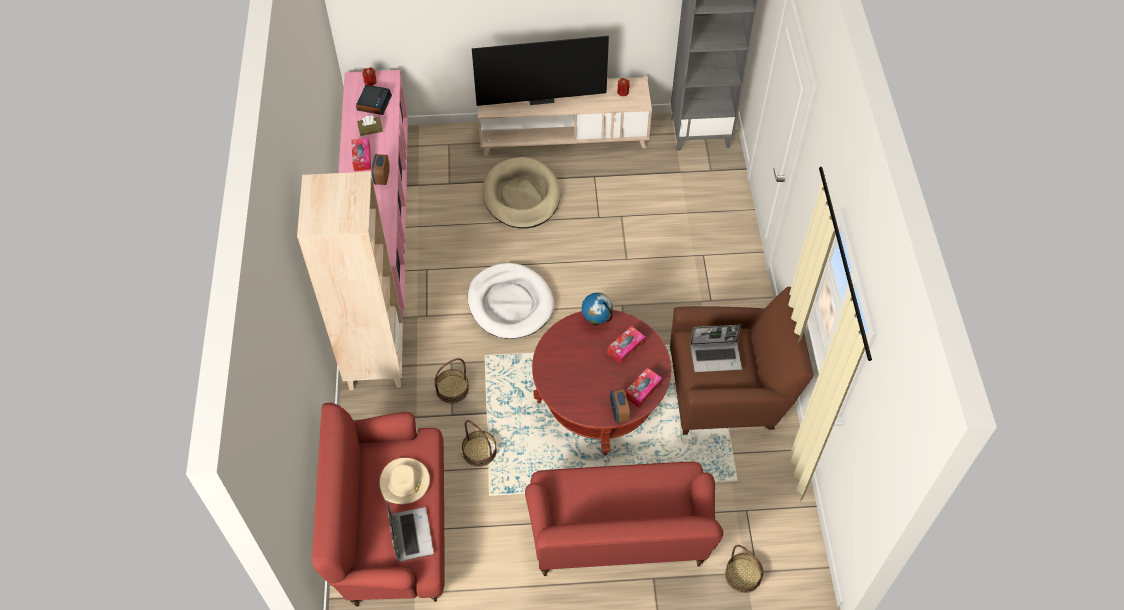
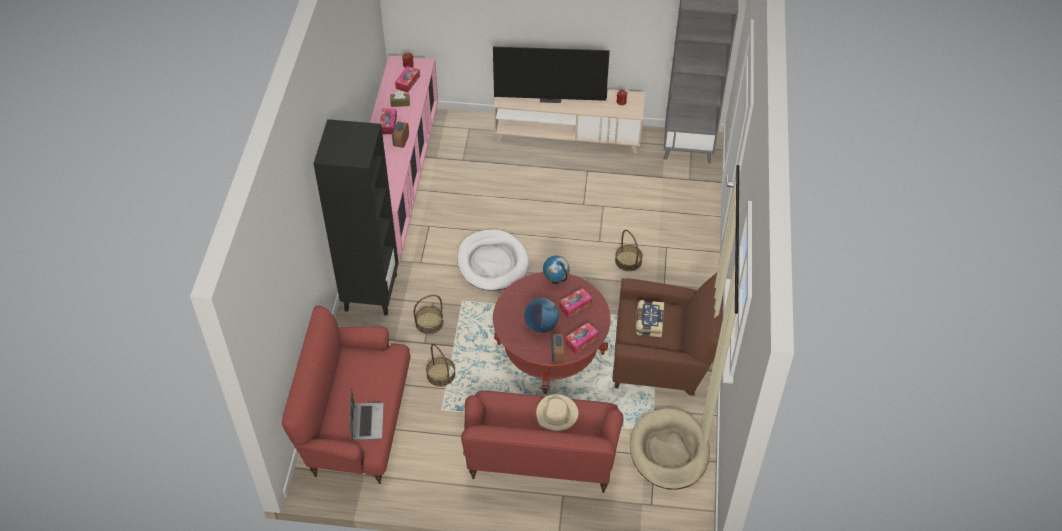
camera: 10 degrees right, 5 degrees down
beige bookcase [297,172,403,390] -> black bookcase [313,119,399,315]
alarm clock [356,85,392,115] -> tissue box [395,66,420,92]
beige hat [380,458,430,504] -> beige hat moved to [536,394,578,431]
beige dog bed [483,157,560,229] -> beige dog bed moved to [630,408,710,490]
laptop [690,325,742,372] -> book [635,300,664,337]
basket [725,545,763,593] -> basket moved to [615,230,643,271]
none -> globe [524,298,559,333]

